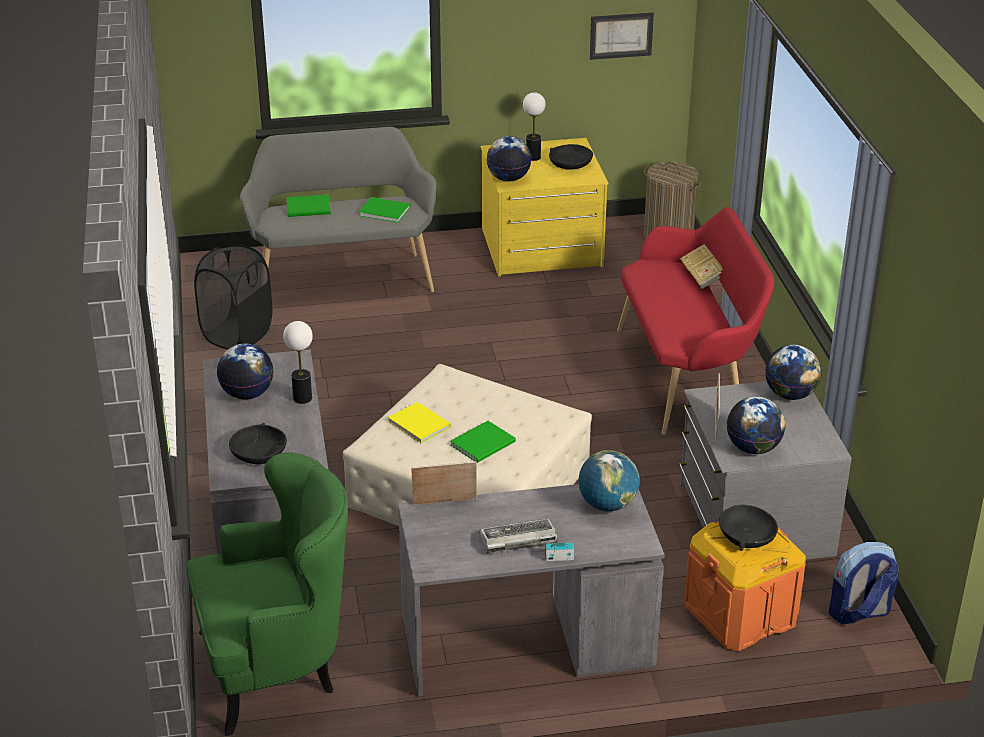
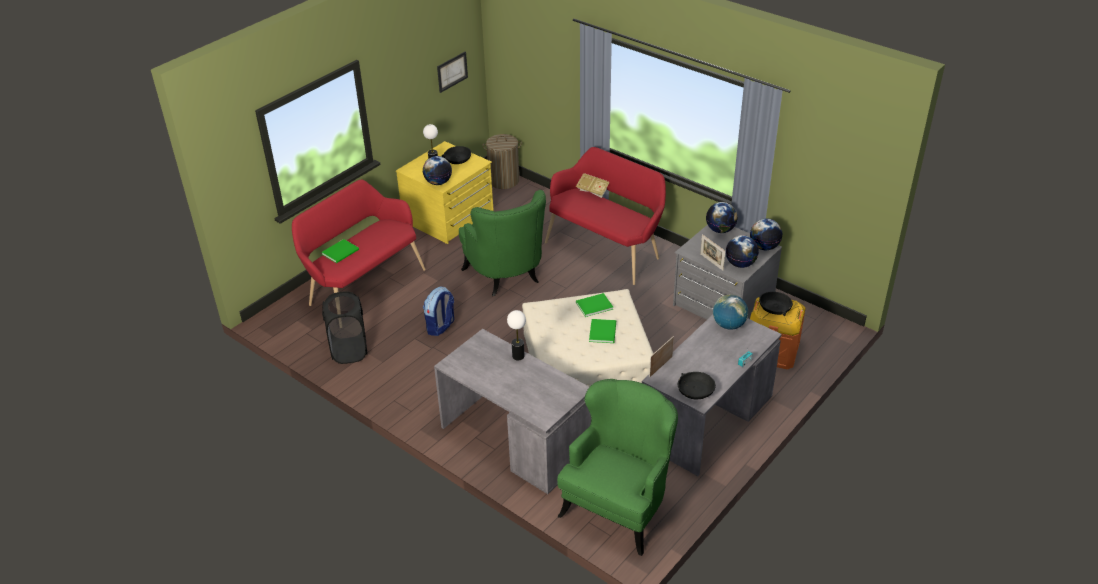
camera: 40 degrees left, 5 degrees up
globe [217,344,273,400] -> globe moved to [750,218,782,250]
black bowl [229,423,287,465] -> black bowl moved to [678,372,716,399]
grey bench [240,127,437,292] -> red bench [292,180,426,306]
green book [359,197,411,223] -> green book moved to [576,293,613,317]
yellow book [388,402,452,443] -> none
keyboard [480,518,558,553] -> none
backpack [829,542,899,624] -> backpack moved to [423,287,454,336]
none -> green armchair [459,190,546,296]

